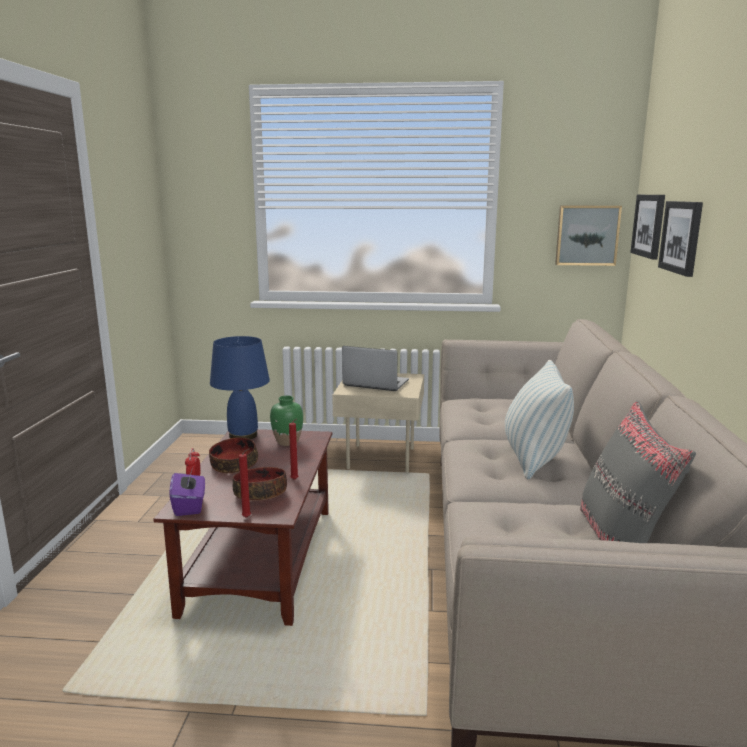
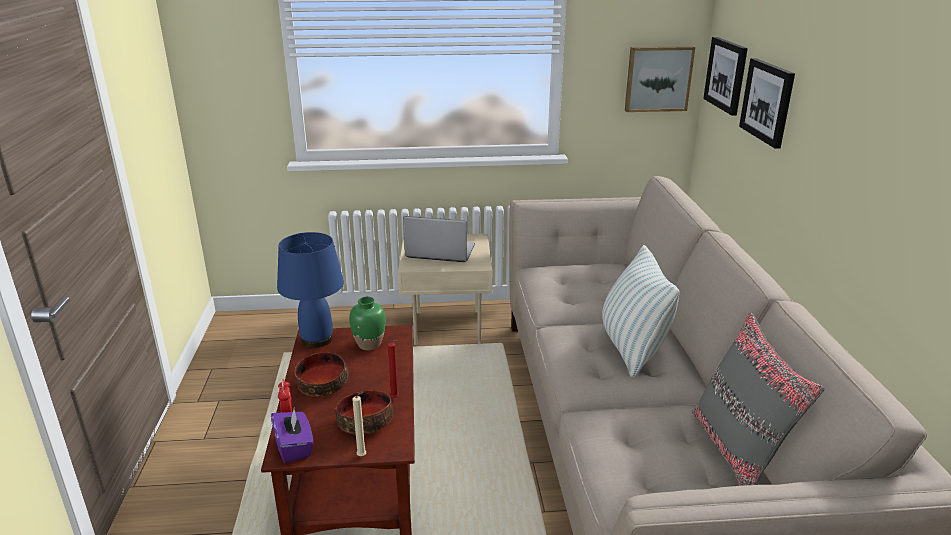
camera: 10 degrees left, 10 degrees up
red candle [239,449,251,518] -> beige candle [352,391,366,456]

